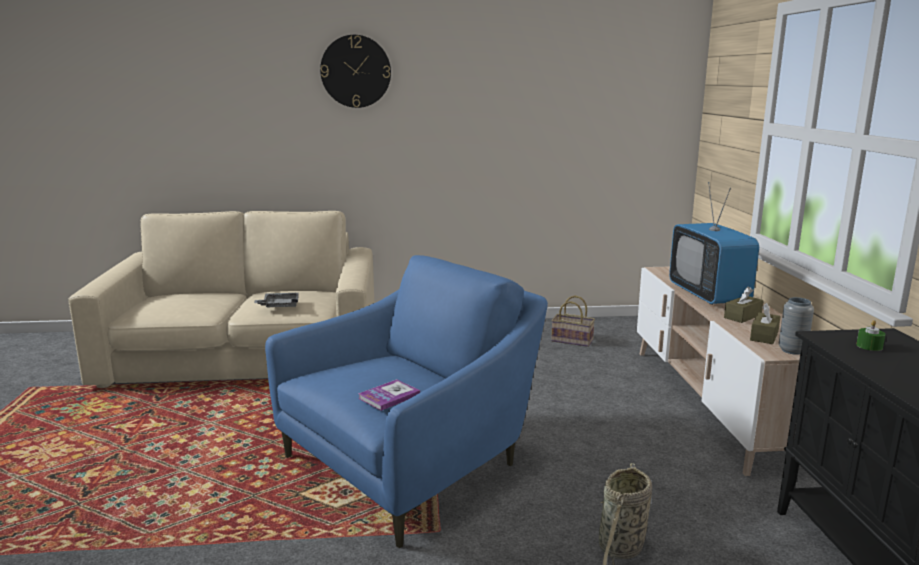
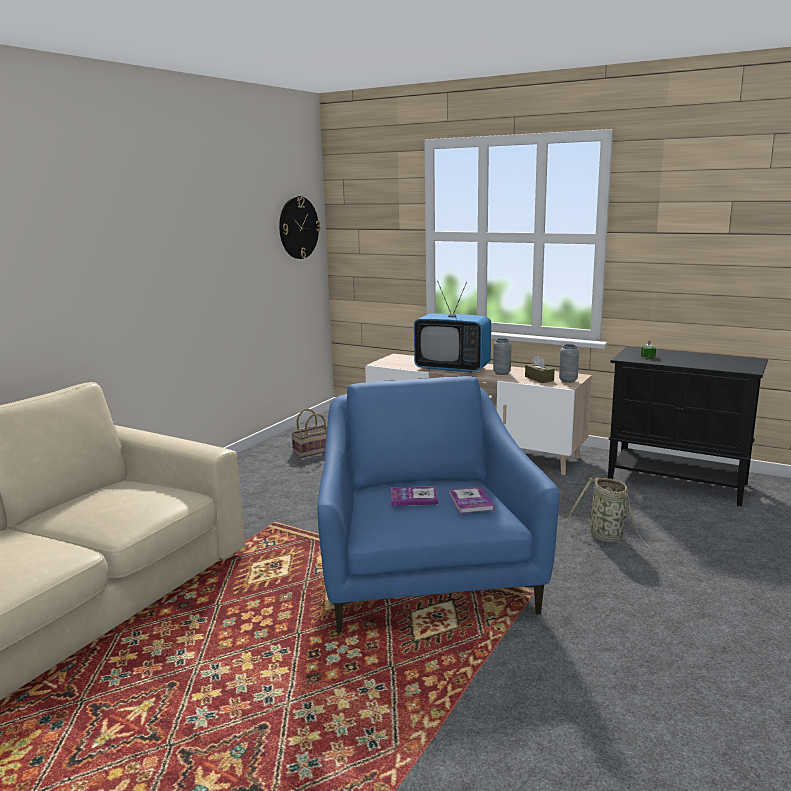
camera: 55 degrees left, 0 degrees up
grey tray [254,293,299,307] -> none
wall clock [320,35,391,108] -> wall clock moved to [279,196,320,259]
brown tissue box [724,286,764,323] -> grey vase [493,338,511,375]
none -> book [391,486,438,506]

